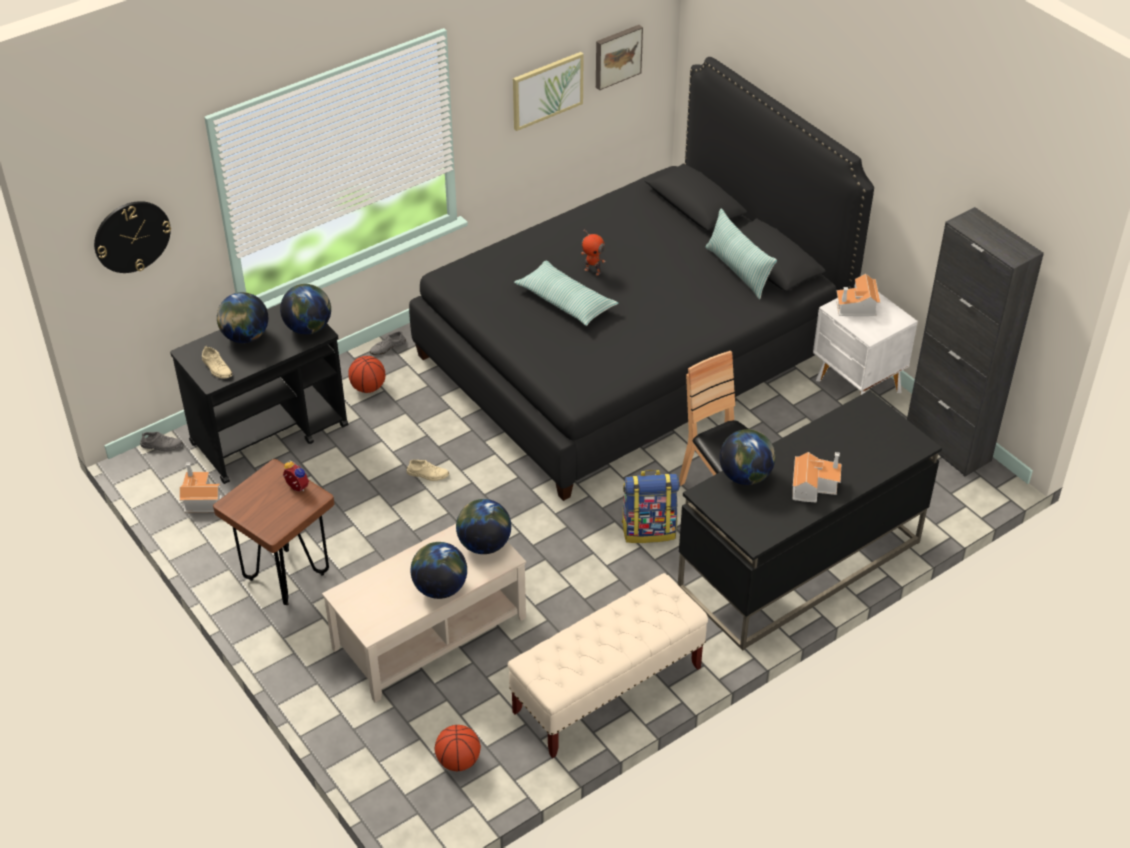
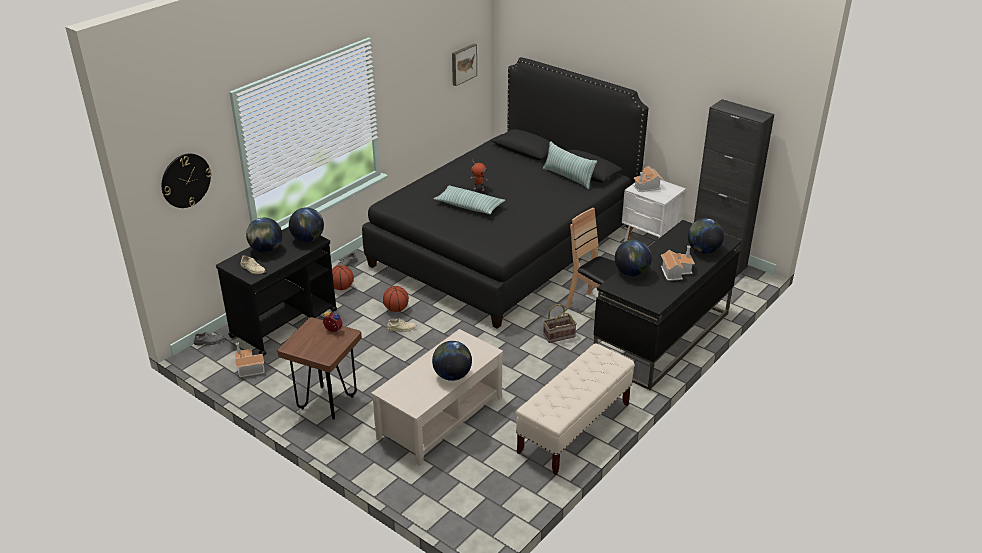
camera: 15 degrees left, 10 degrees down
basketball [434,725,481,771] -> basketball moved to [383,286,409,312]
globe [456,499,511,554] -> globe moved to [688,218,724,254]
picture [513,52,584,131] -> none
backpack [622,470,679,543] -> basket [543,304,577,343]

